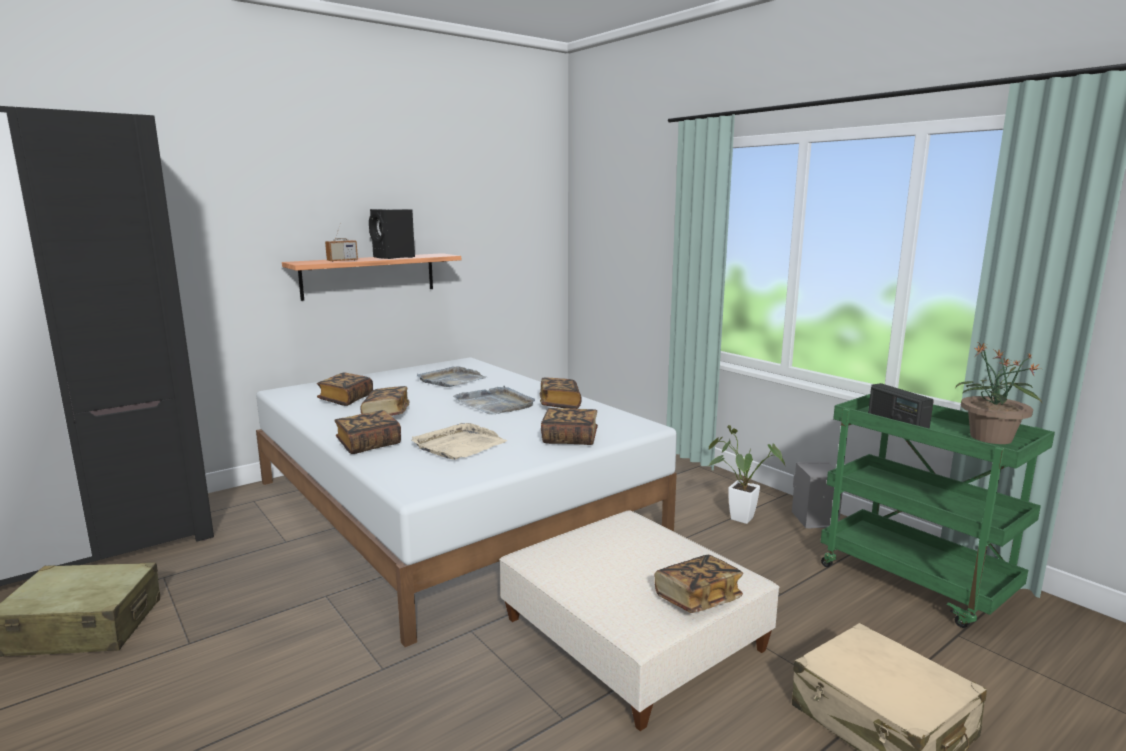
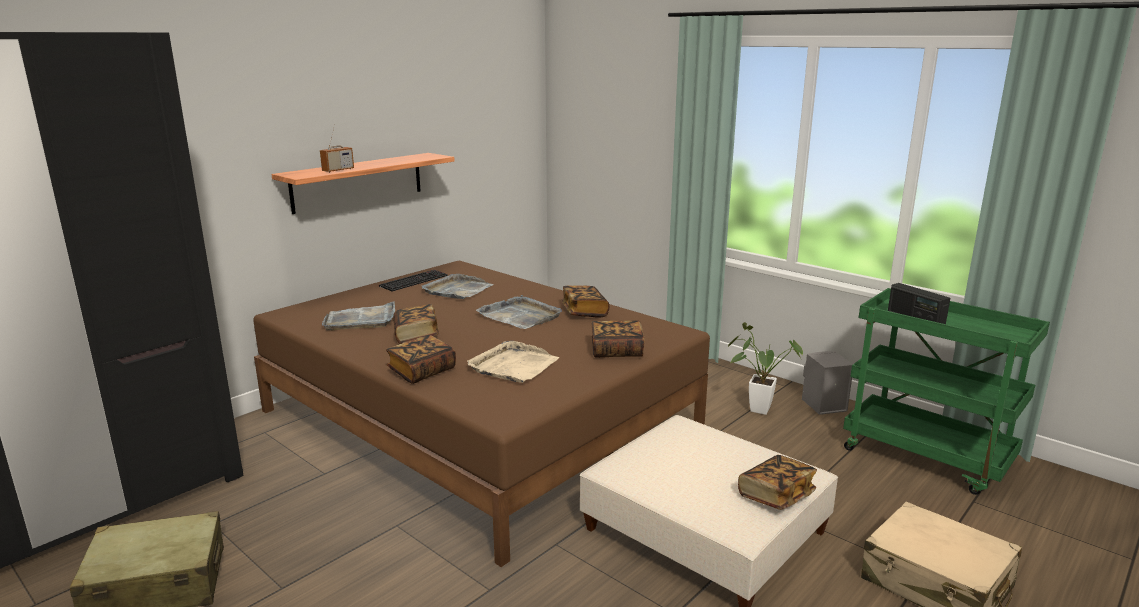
camera: 10 degrees left, 5 degrees up
white bed [256,357,677,647] -> brown bed [253,261,710,567]
book [317,373,373,406] -> grey tray [322,301,395,330]
black speaker [369,209,415,259] -> none
potted plant [955,343,1042,444] -> none
none -> keyboard [379,270,448,291]

